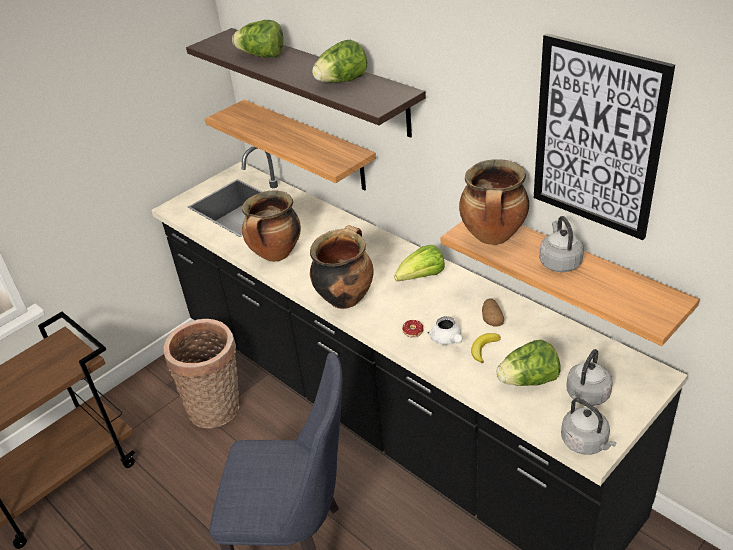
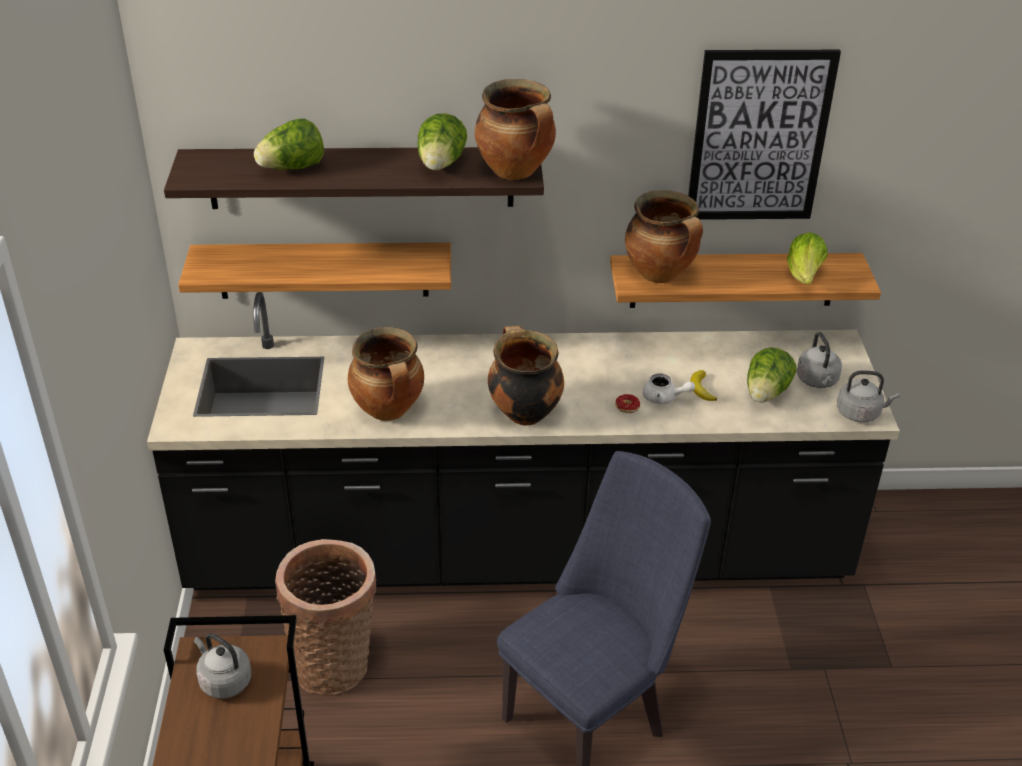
camera: 50 degrees left, 0 degrees up
lettuce [394,245,445,281] -> lettuce moved to [787,232,828,285]
potato [482,298,504,327] -> none
grey kettle [539,216,584,272] -> grey kettle moved to [194,633,251,699]
none -> cooking pot [475,79,556,180]

